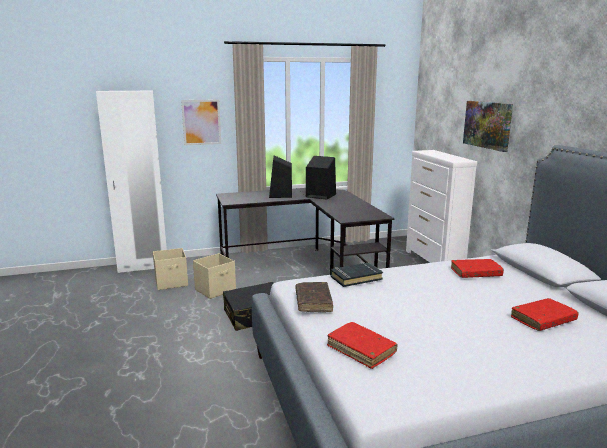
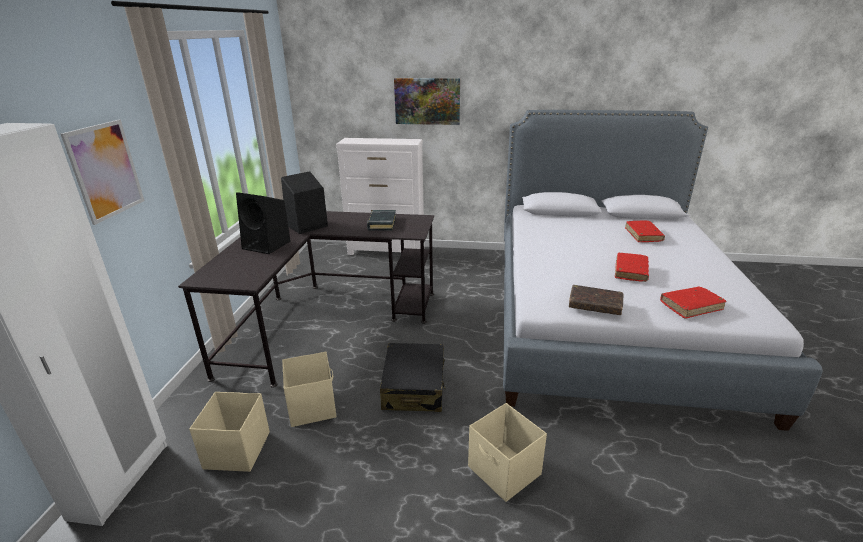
camera: 65 degrees left, 10 degrees up
black book [330,263,383,287] -> black book moved to [367,210,396,231]
red book [451,259,504,278] -> red book moved to [615,253,649,282]
none -> beige storage box [468,403,547,502]

